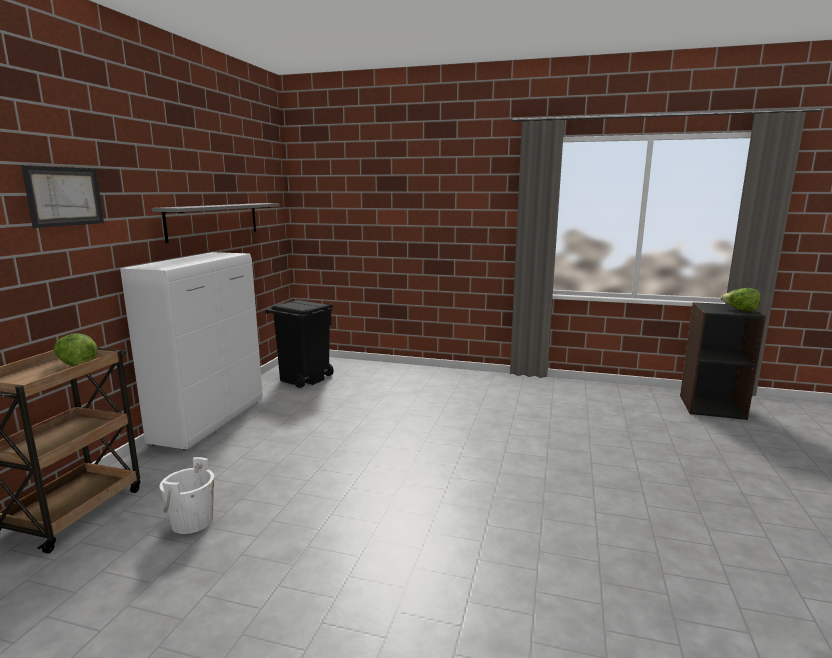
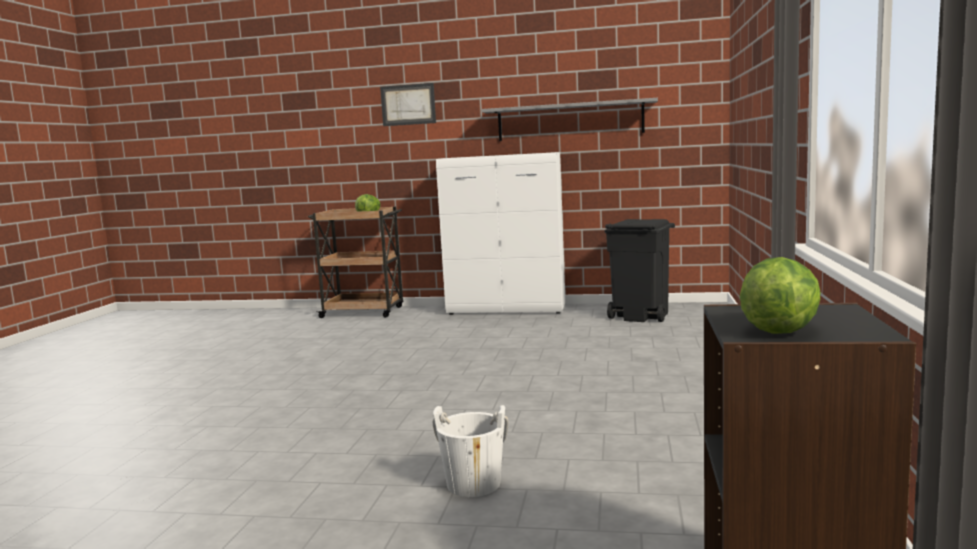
camera: 85 degrees right, 5 degrees down
white bucket [159,457,214,534] -> white bucket moved to [433,405,508,497]

